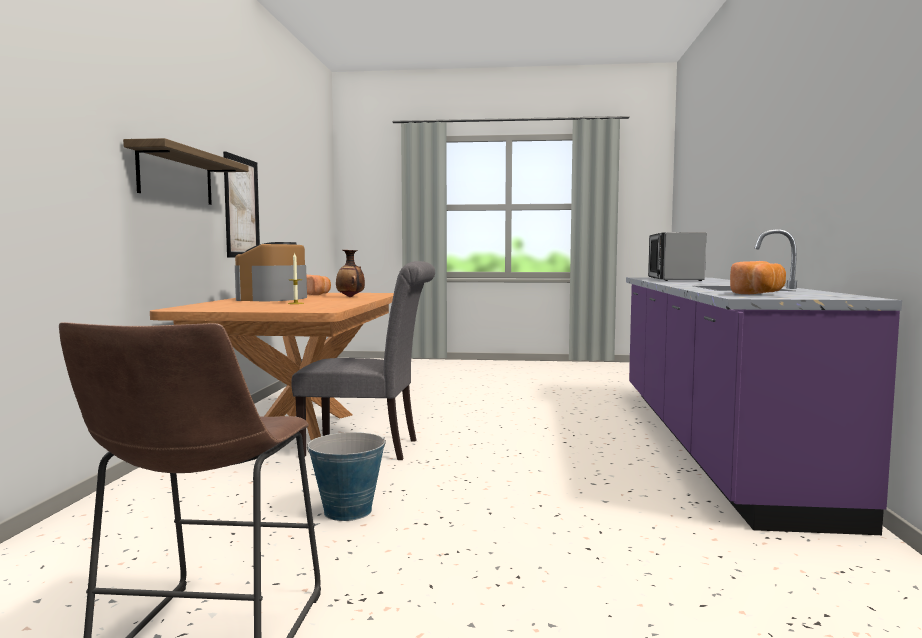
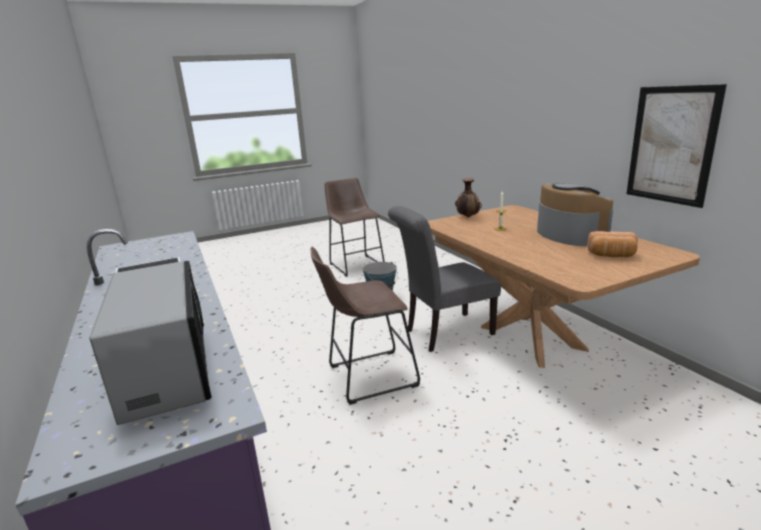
camera: 150 degrees right, 15 degrees up
shelf [123,138,249,205] -> none
vase [336,250,365,297] -> vase moved to [455,178,482,217]
bread [730,261,786,294] -> none
none -> brown stool [311,247,420,405]

